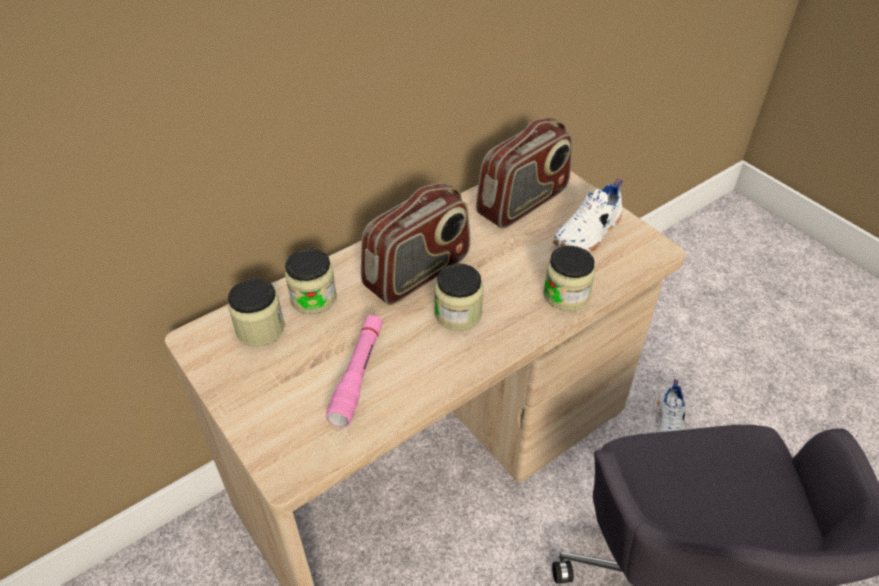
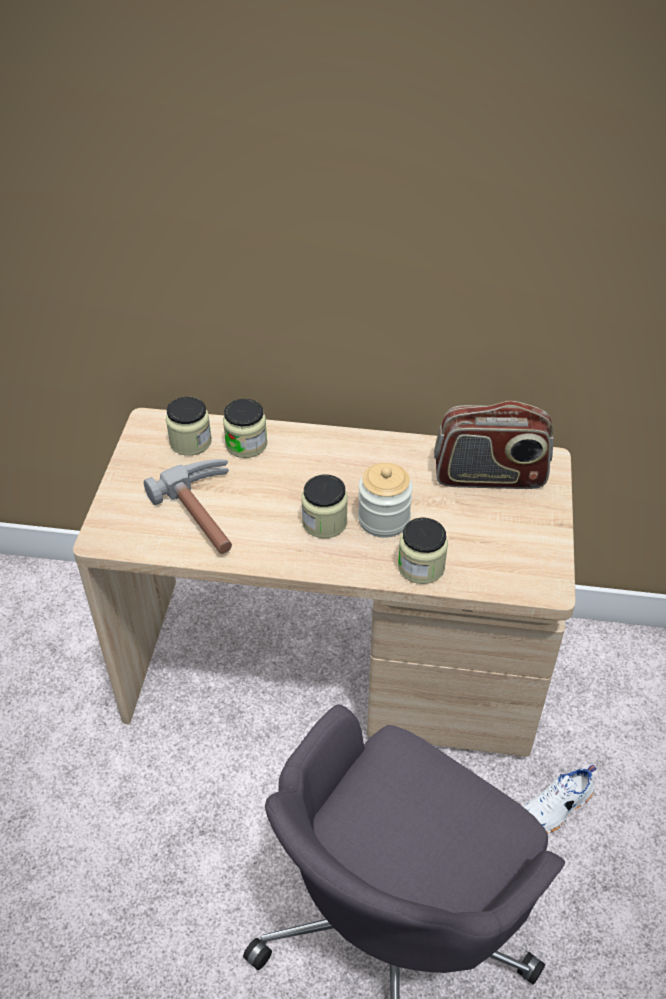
camera: 45 degrees right, 0 degrees up
pink flashlight [325,314,383,427] -> hammer [144,459,232,554]
radio [361,183,470,305] -> none
white shoe [553,178,623,252] -> none
none -> jar [358,463,413,538]

